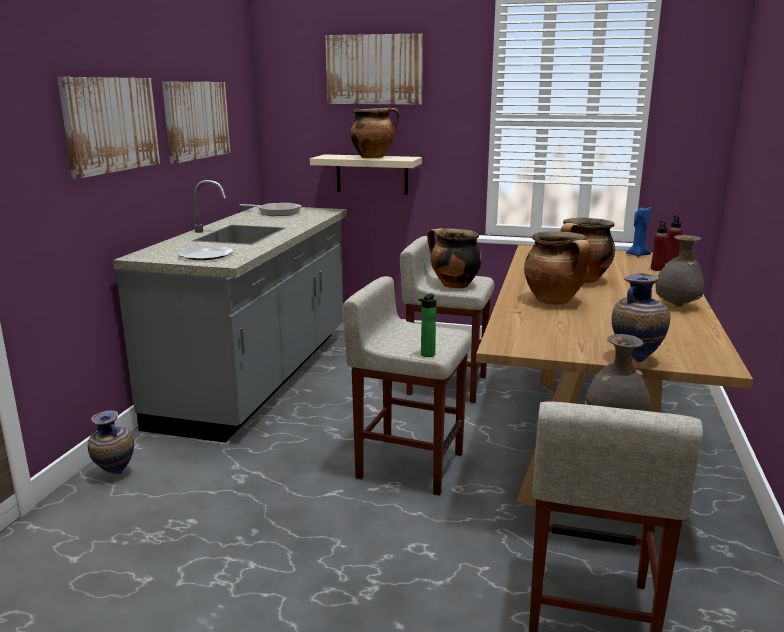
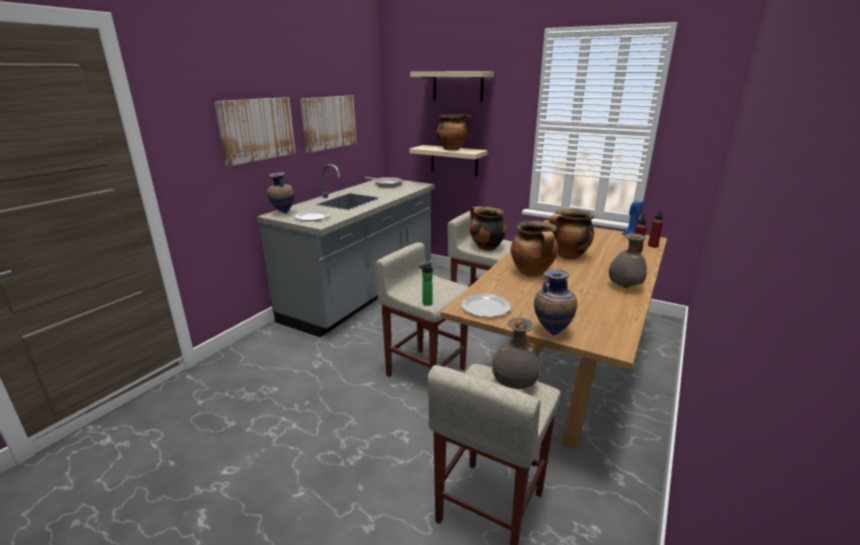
camera: 15 degrees right, 5 degrees up
vase [88,410,134,474] -> vase moved to [267,172,294,213]
picture [325,33,423,105] -> beige shelf [410,71,494,102]
none -> plate [461,294,511,317]

